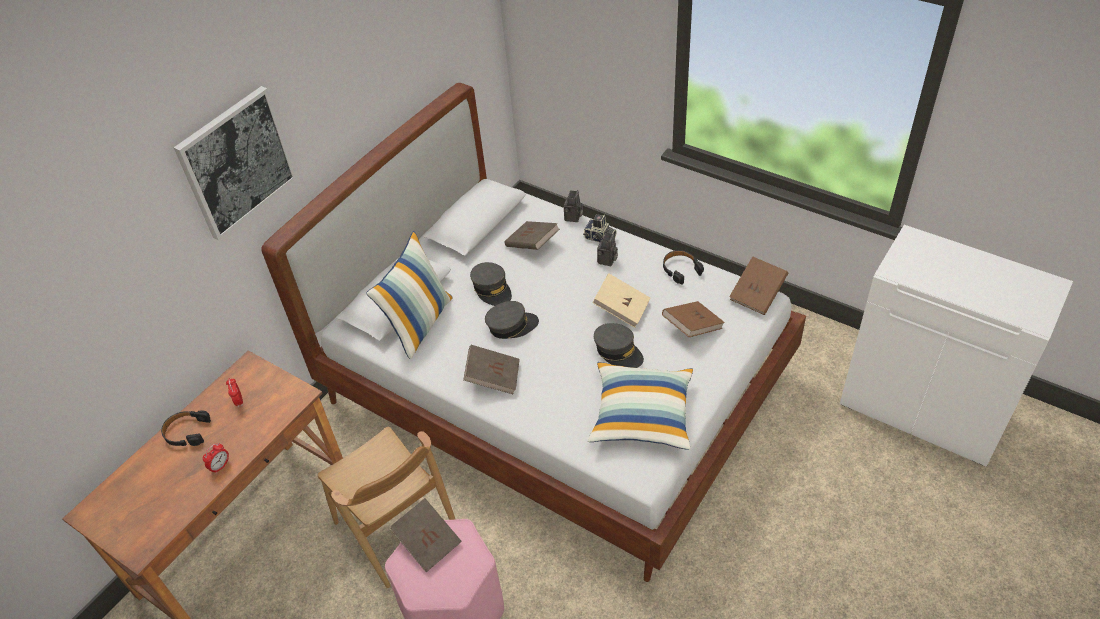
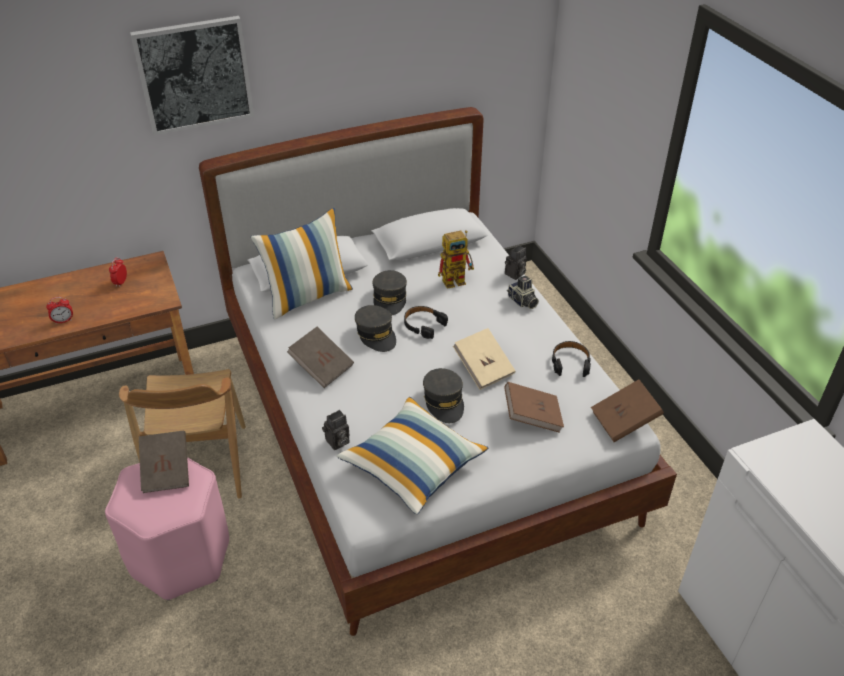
camera: 30 degrees right, 5 degrees down
black headphones [161,410,211,446] -> black headphones moved to [404,306,448,339]
grey cap [485,301,539,339] -> grey cap turned 45 degrees clockwise [355,305,396,352]
brown book [504,221,560,250] -> toy robot [438,230,474,289]
camera [597,233,618,266] -> camera moved to [322,410,350,450]

